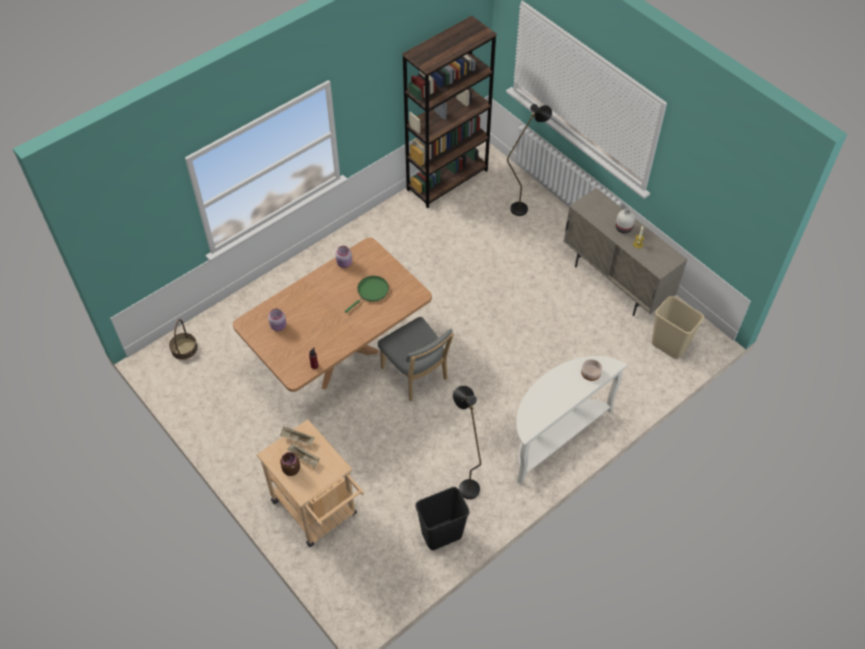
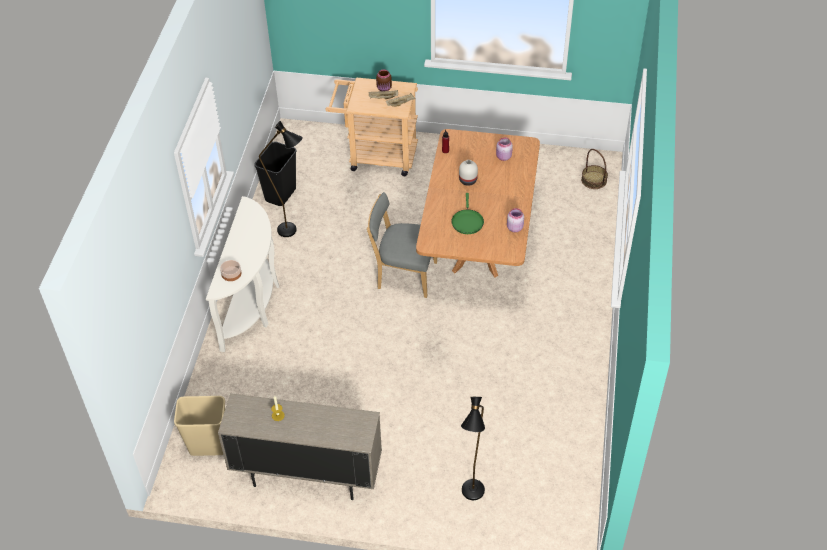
camera: 140 degrees right, 5 degrees down
brown bookcase [402,16,497,208] -> none
white vase [616,209,635,233] -> white vase moved to [459,160,478,186]

